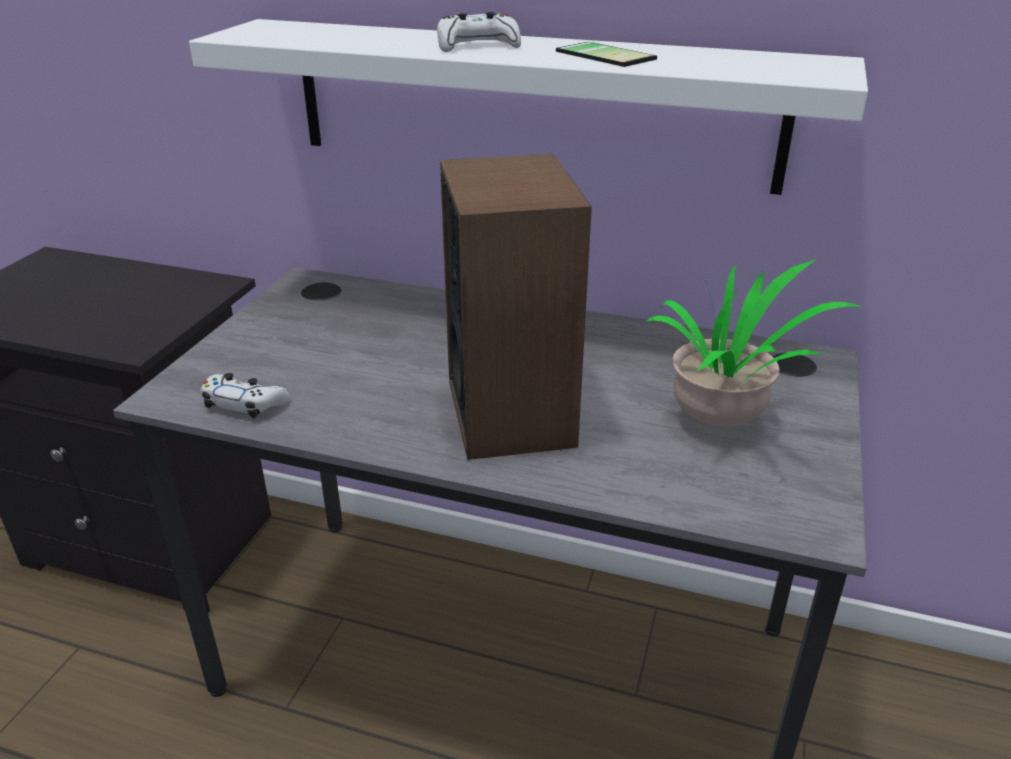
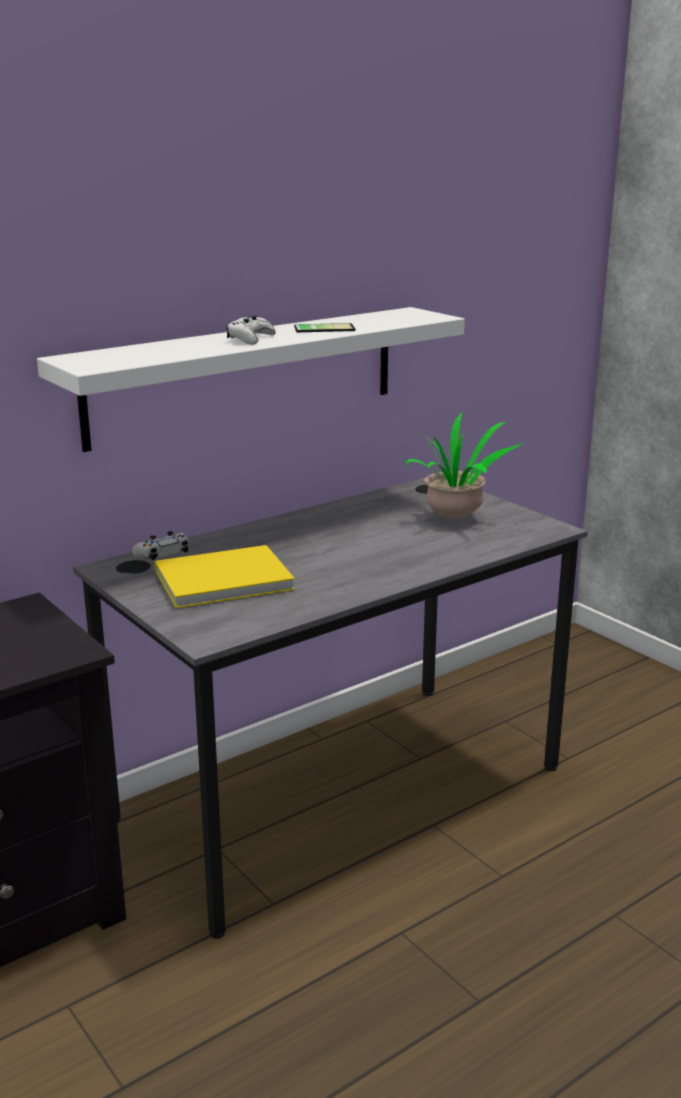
camera: 55 degrees left, 10 degrees down
white game controller [201,373,290,418] -> white game controller moved to [132,531,188,560]
speaker [440,154,592,460] -> none
none -> yellow book [155,545,295,609]

